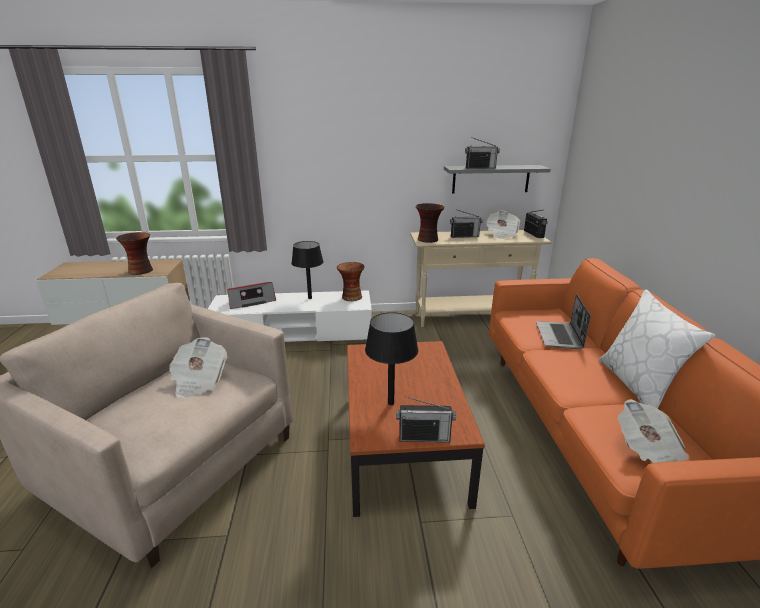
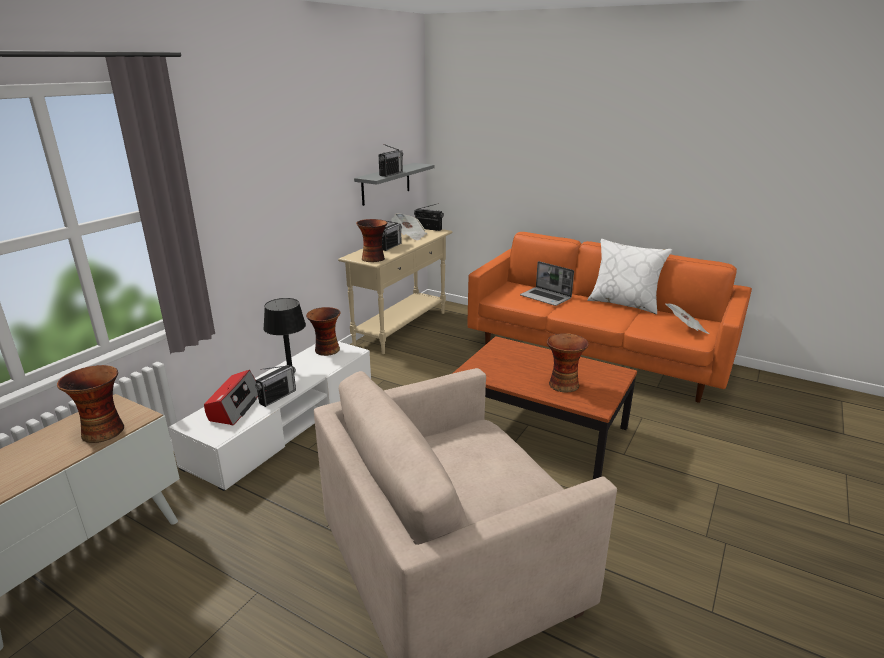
camera: 55 degrees left, 0 degrees up
newspaper [169,337,227,398] -> none
black table lamp [365,312,418,405] -> vase [547,333,589,392]
radio [396,396,456,442] -> radio moved to [255,365,296,407]

